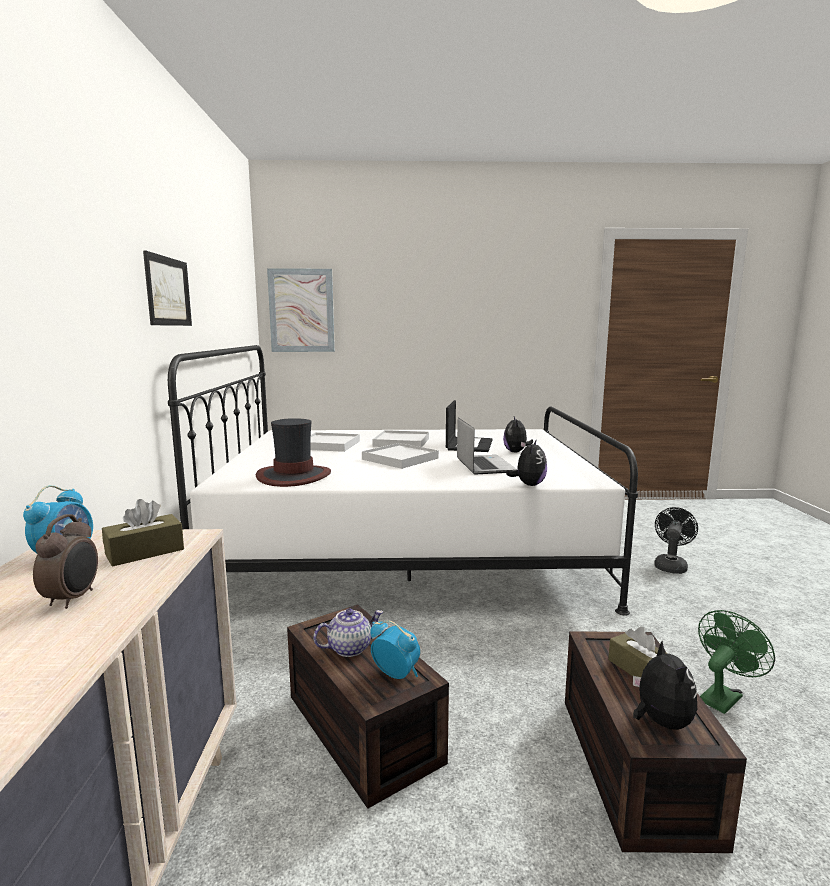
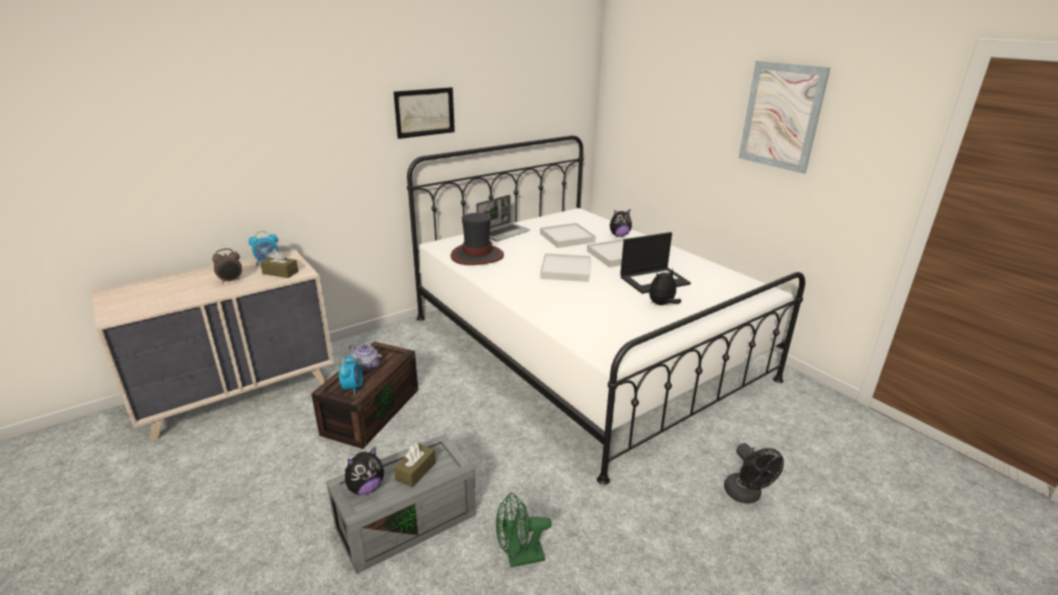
camera: 55 degrees right, 15 degrees up
picture [267,269,335,352] -> picture moved to [738,61,830,174]
laptop [457,418,517,474] -> laptop moved to [476,195,530,241]
plush toy [506,439,547,486] -> plush toy moved to [610,210,632,237]
brown storage box [565,631,747,853] -> grey storage box [326,434,476,574]
black fan [654,507,698,574] -> black fan turned 75 degrees clockwise [724,443,784,504]
green fan [698,610,775,714] -> green fan turned 150 degrees clockwise [496,492,552,567]

